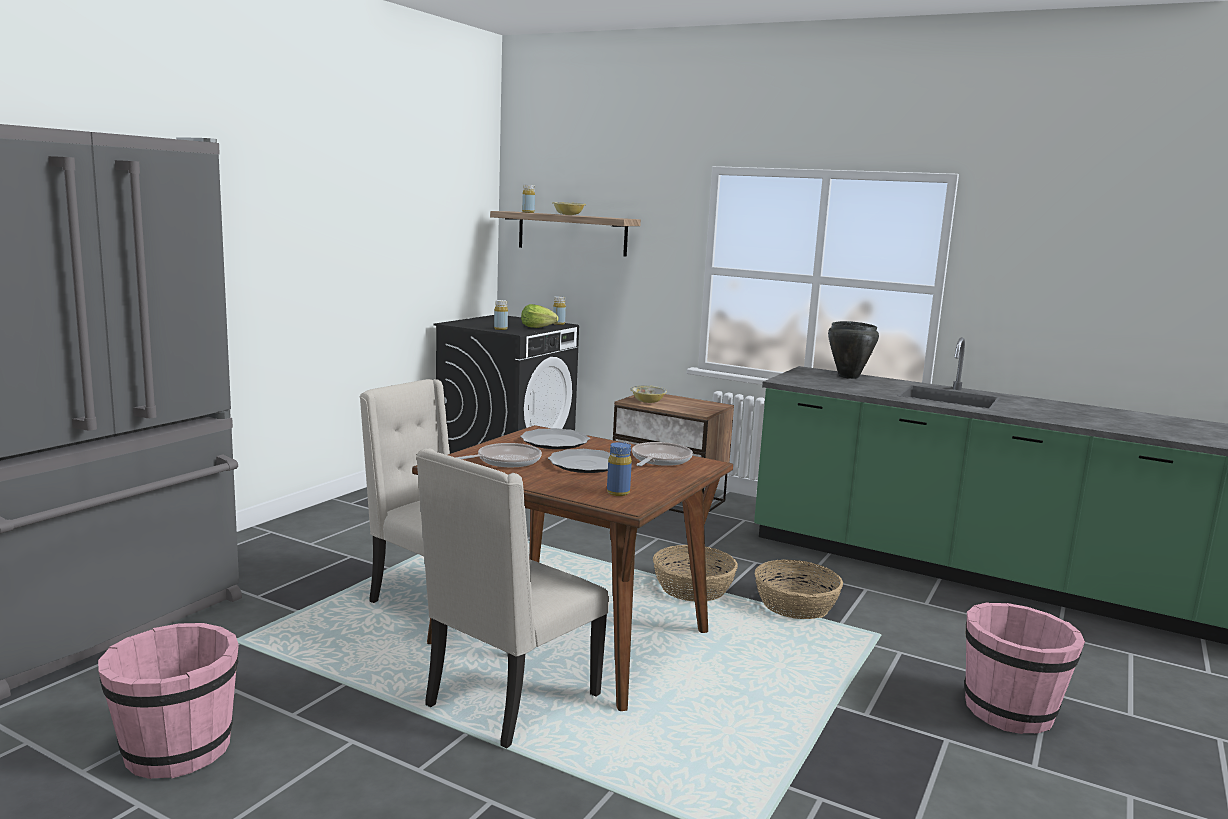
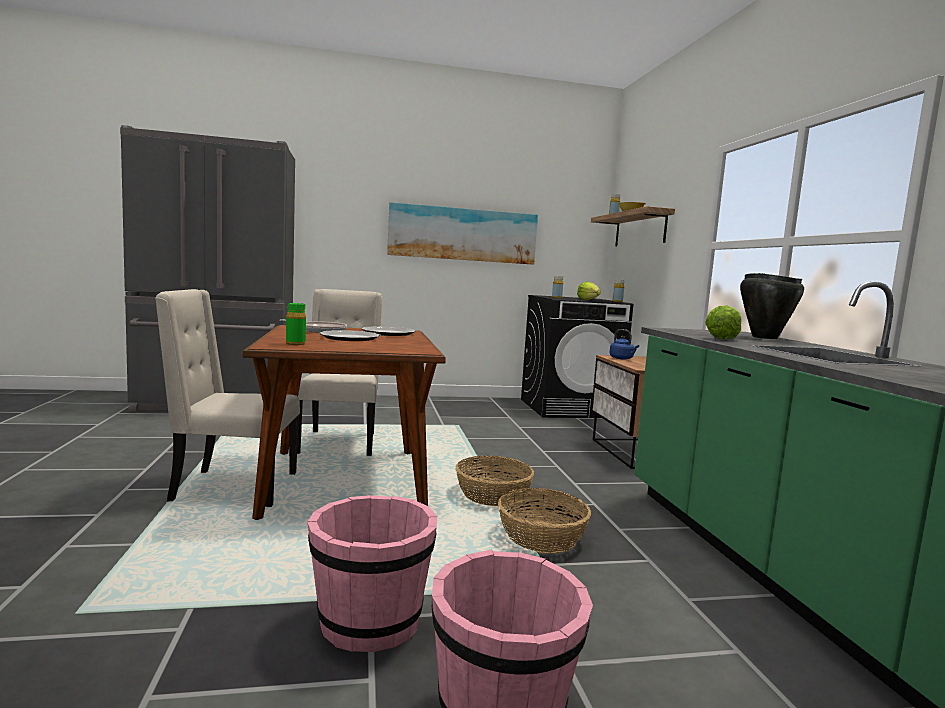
camera: 50 degrees right, 5 degrees down
pink bucket [98,623,239,779] -> pink bucket moved to [307,495,437,652]
blue bottle [607,442,632,496] -> green bottle [286,303,306,345]
bowl [631,385,667,403] -> blue kettle [610,329,639,359]
frying pan [632,442,693,466] -> none
none -> picture [387,202,538,265]
none -> lettuce [705,305,742,339]

